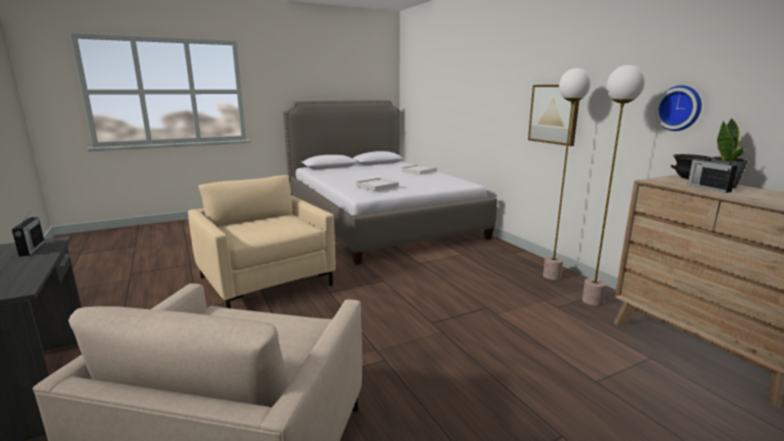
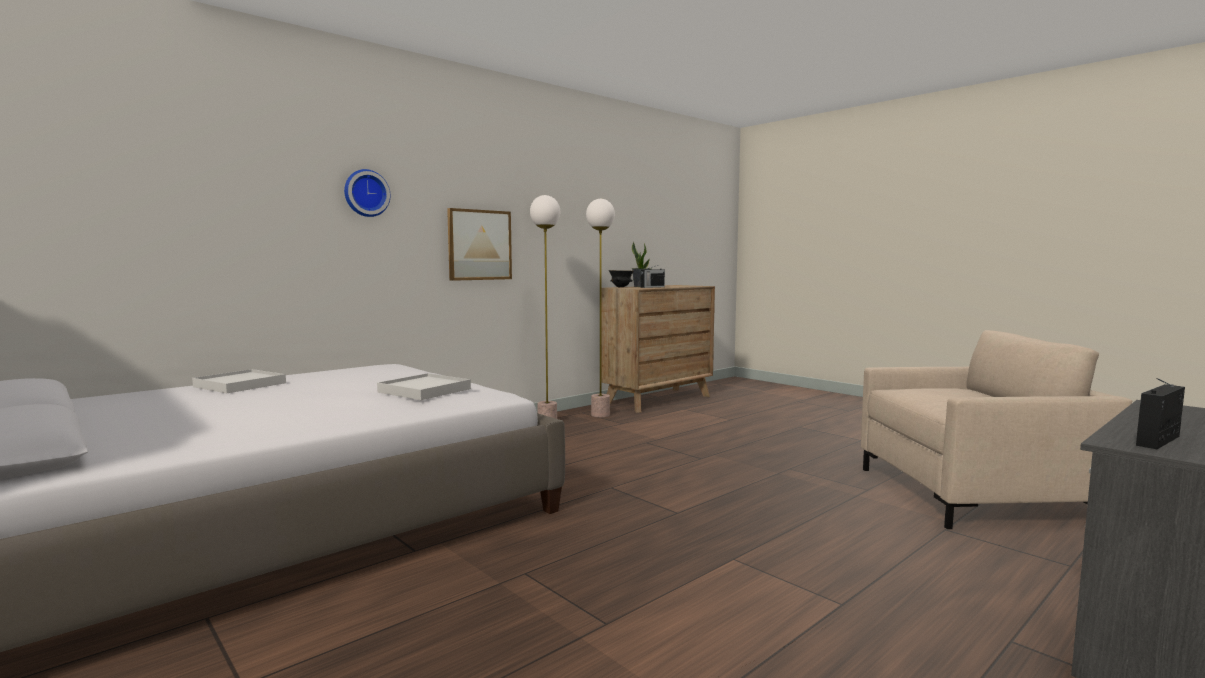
camera: 105 degrees left, 10 degrees down
beige armchair [188,175,335,308] -> none
wall clock [655,85,702,131] -> wall clock moved to [344,169,390,217]

